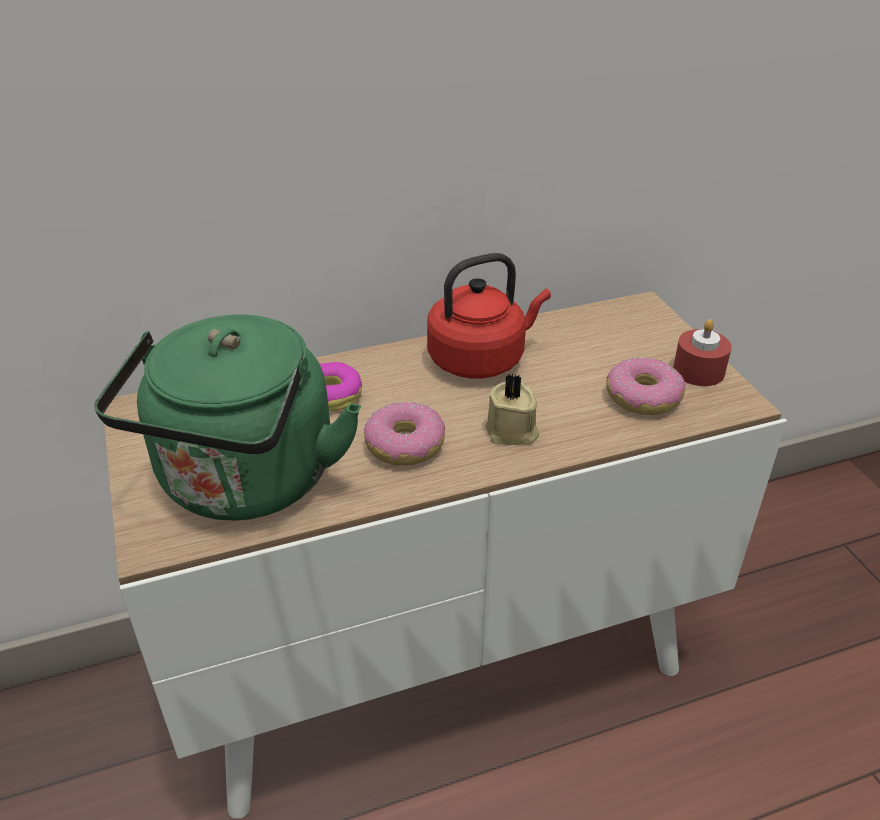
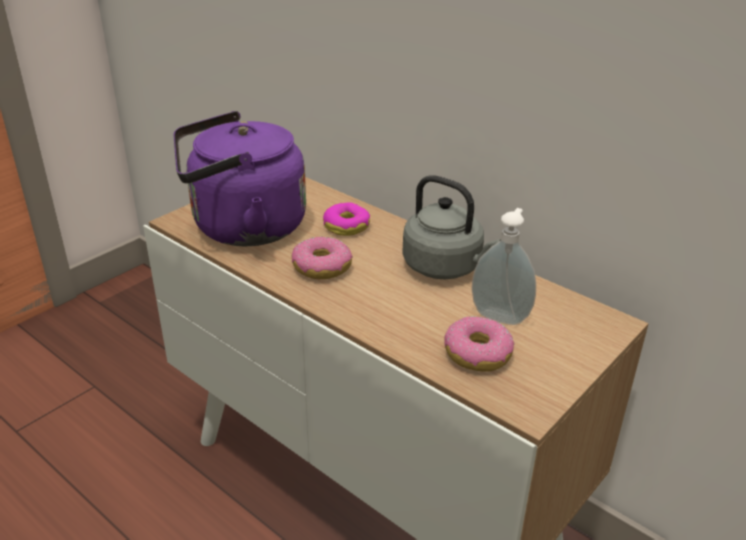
camera: 60 degrees right, 5 degrees down
green kettle [94,315,361,521] -> purple kettle [174,111,306,246]
red kettle [427,253,551,379] -> grey kettle [402,175,501,279]
beige candle [485,374,539,445] -> none
red candle [673,319,732,386] -> none
none -> soap dispenser [472,208,536,325]

